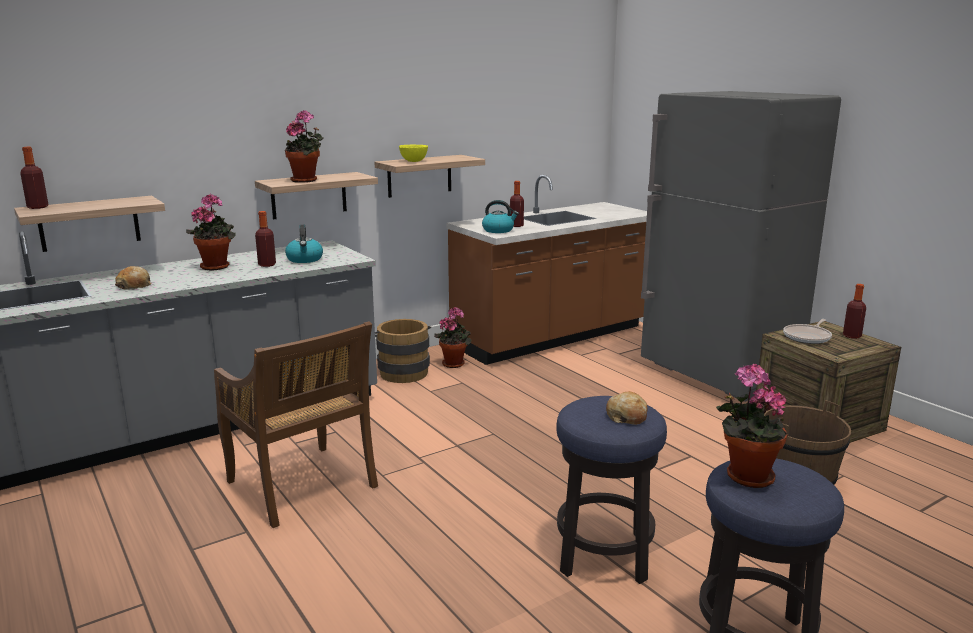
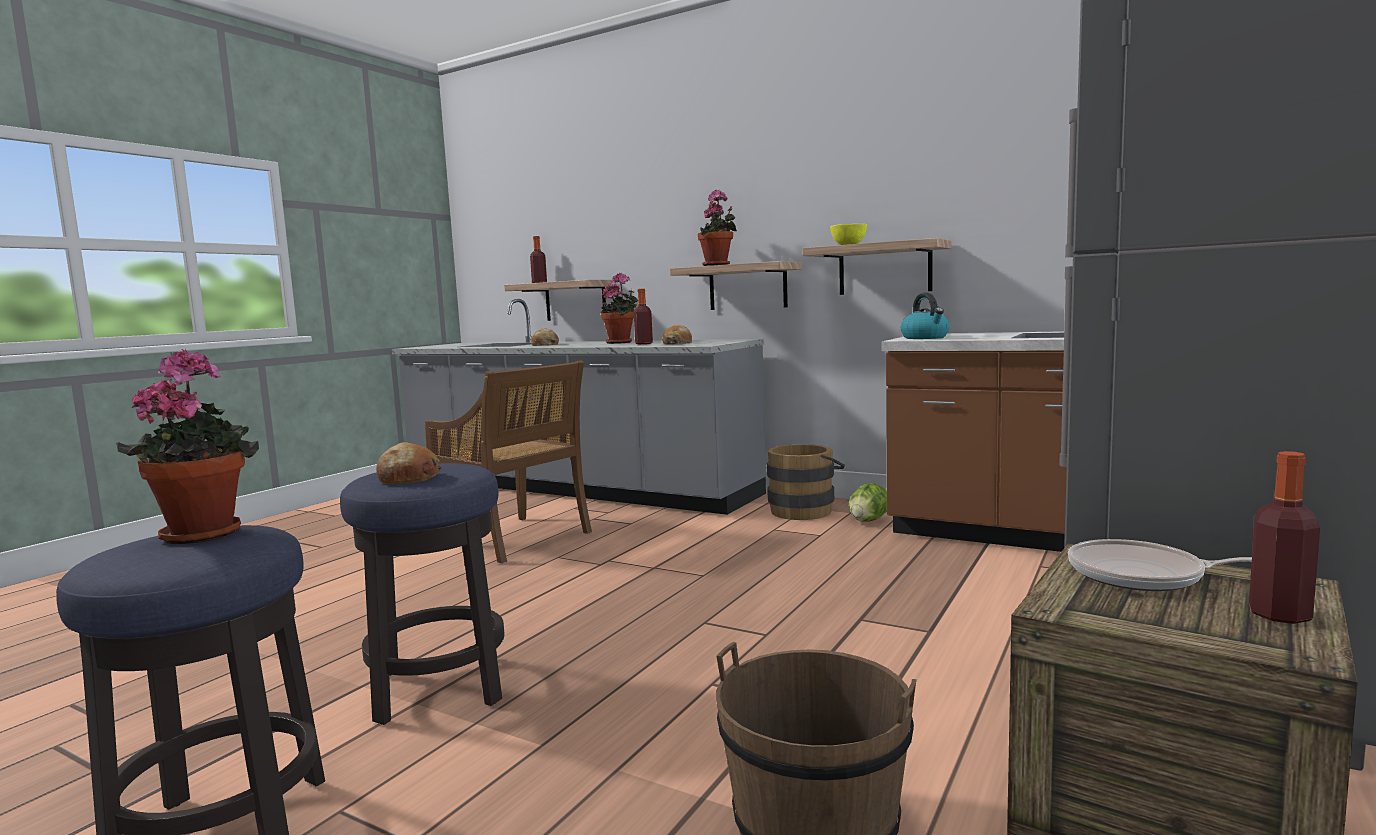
camera: 65 degrees right, 10 degrees down
brown chair [214,321,378,528] -> brown chair turned 75 degrees counterclockwise [425,361,592,563]
kettle [285,225,323,263] -> bread [662,325,692,344]
potted plant [434,307,471,368] -> lettuce [849,483,887,522]
bottle [510,181,524,227] -> none

